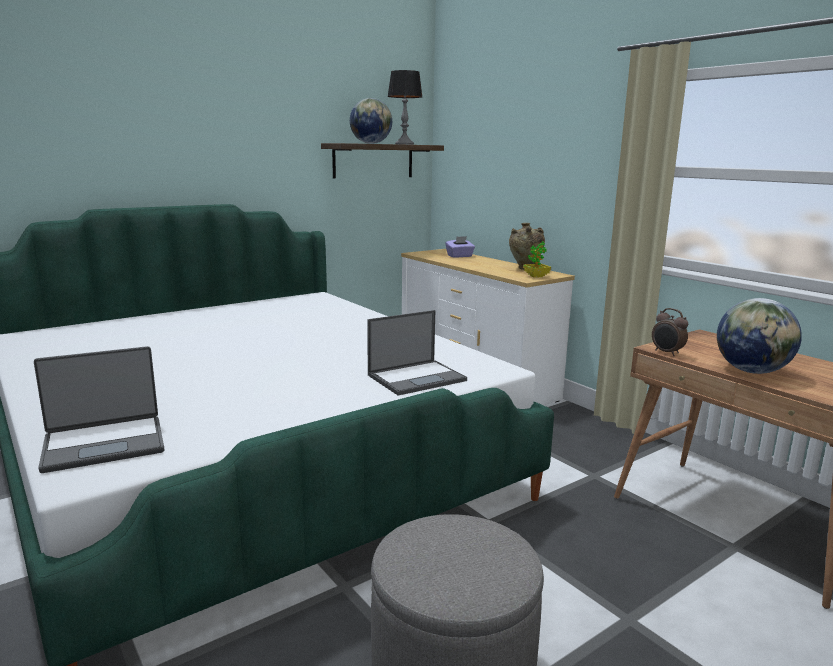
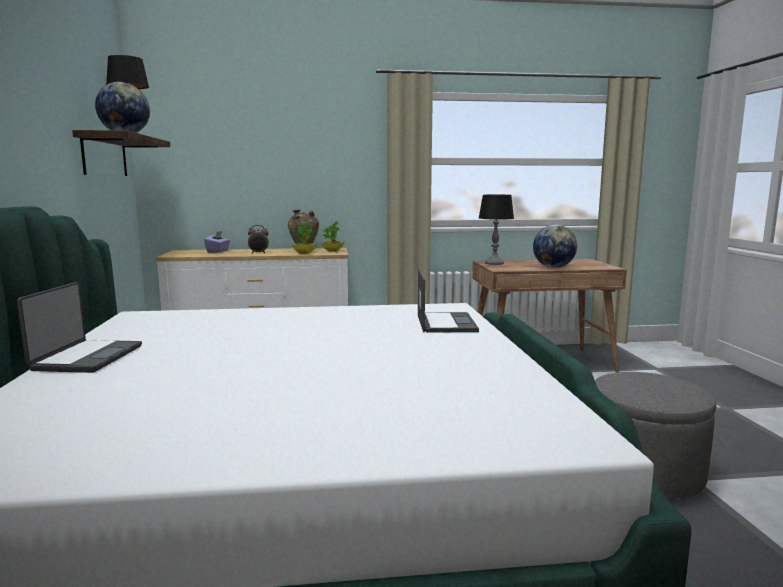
camera: 60 degrees left, 5 degrees down
laptop [34,346,164,473] -> laptop moved to [17,282,142,373]
alarm clock [652,308,688,356] -> alarm clock moved to [248,225,269,254]
none -> potted plant [293,223,317,254]
none -> table lamp [479,195,514,265]

